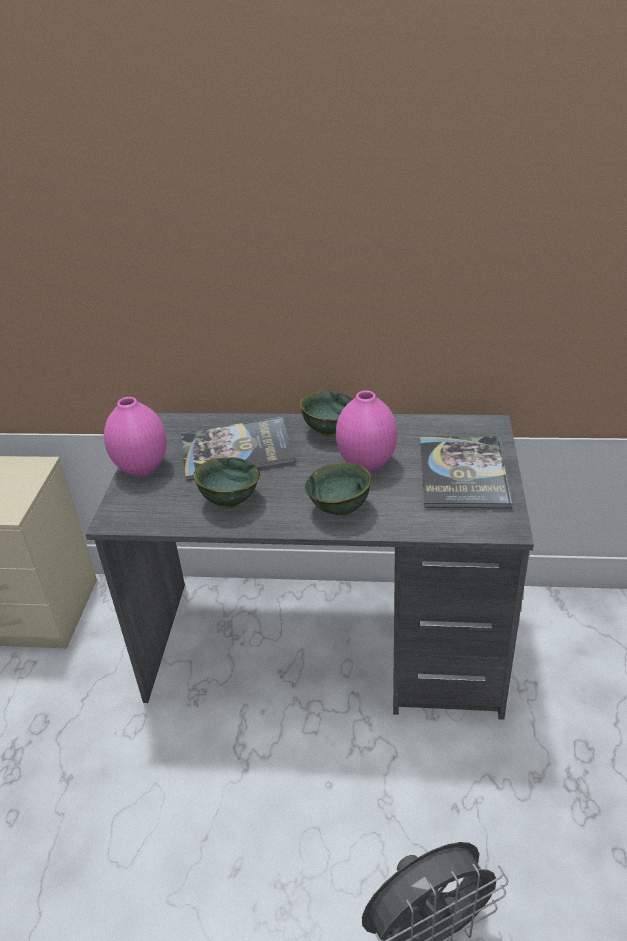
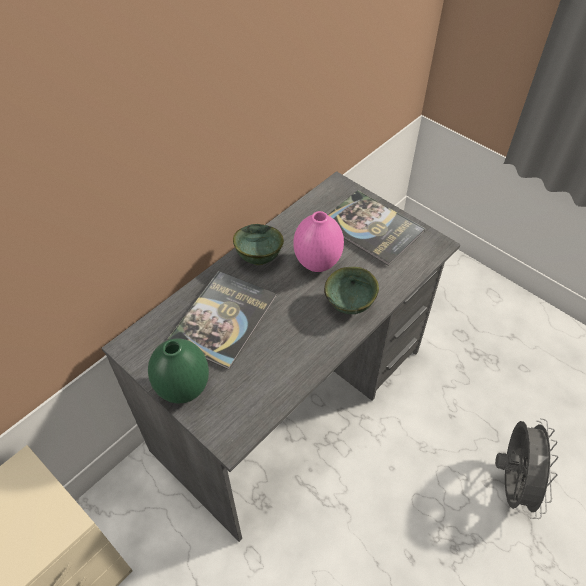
camera: 55 degrees left, 15 degrees up
pink vase [104,397,167,477] -> green vase [148,338,209,403]
green bowl [193,457,260,509] -> none

